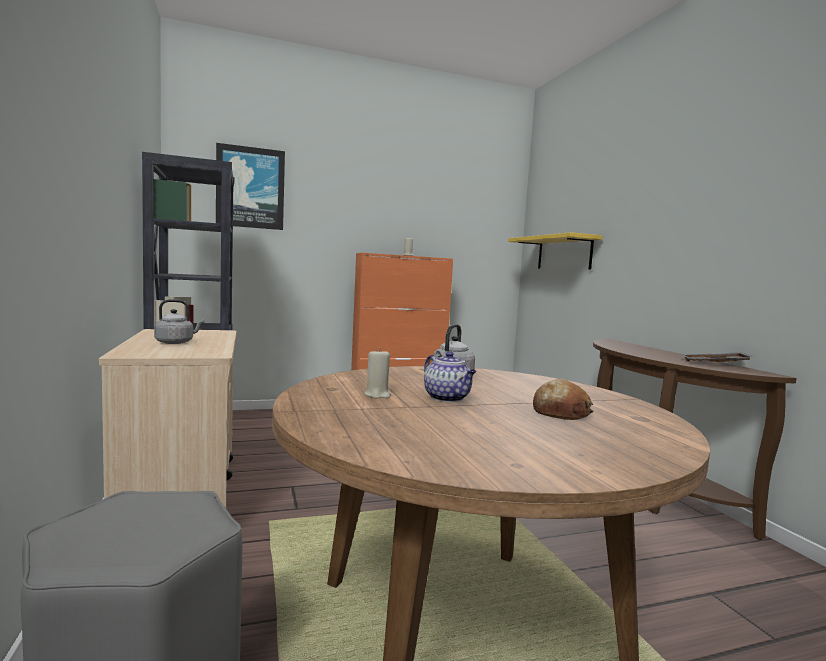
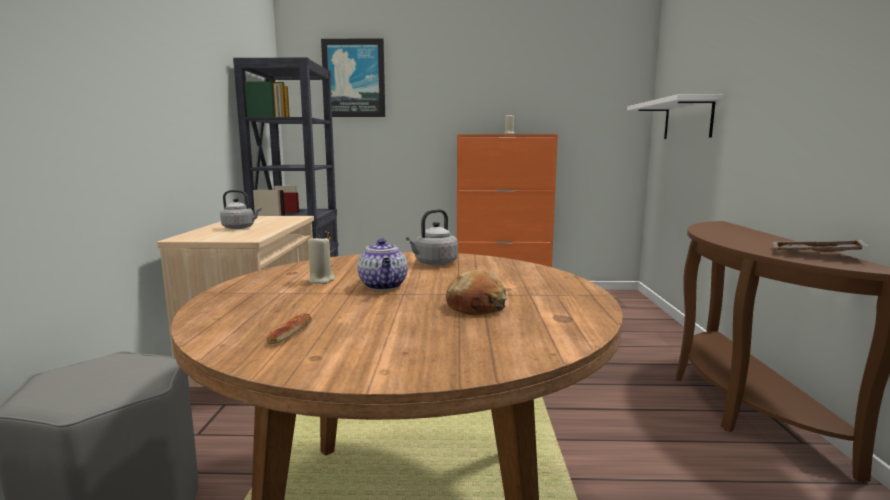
camera: 20 degrees right, 5 degrees up
yellow shelf [508,232,603,269] -> white shelf [627,94,724,139]
none -> bread [266,313,312,344]

